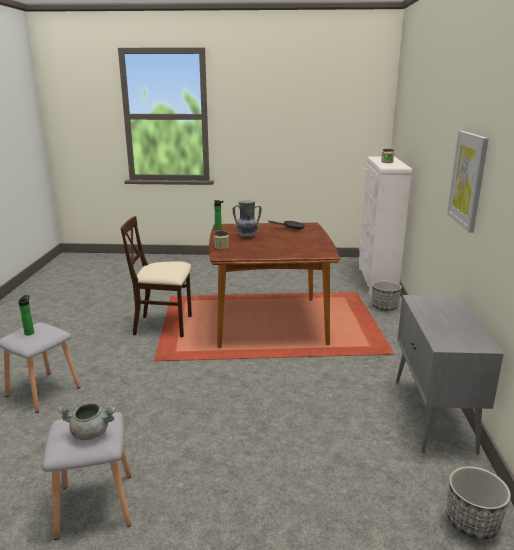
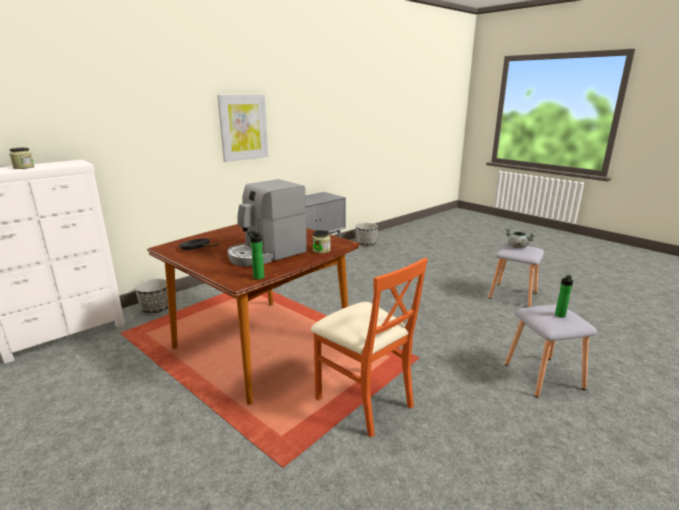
camera: 135 degrees left, 0 degrees up
beige chair [121,216,192,337] -> orange chair [311,257,428,437]
vase [233,199,262,238] -> coffee machine [227,179,307,267]

